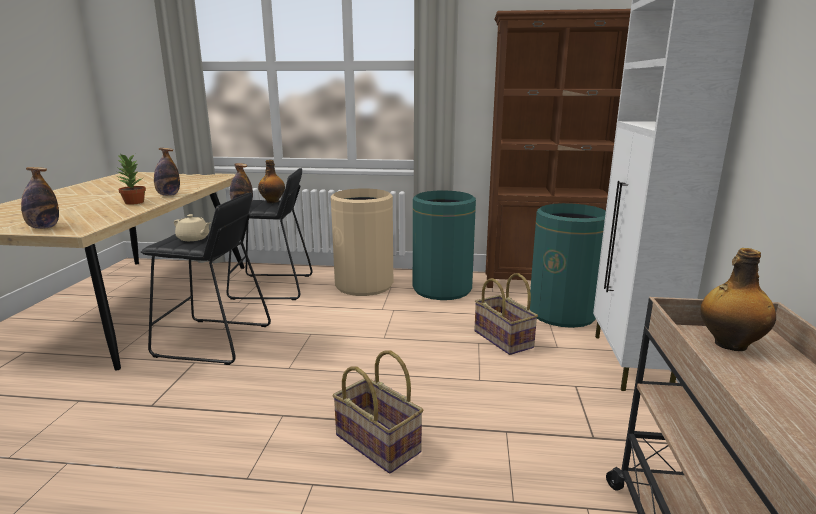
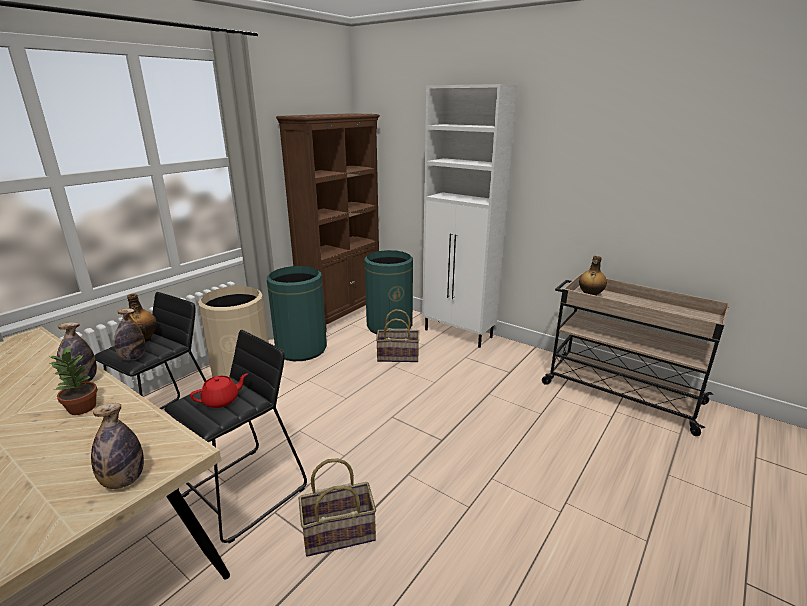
camera: 60 degrees left, 5 degrees up
beige teapot [174,214,210,241] -> red teapot [190,373,248,408]
basket [333,350,423,474] -> basket moved to [298,458,376,557]

